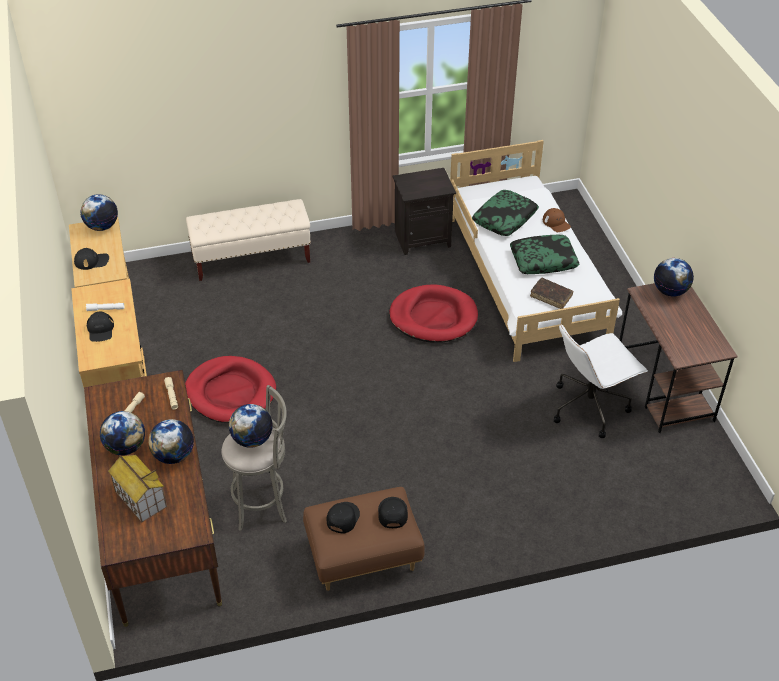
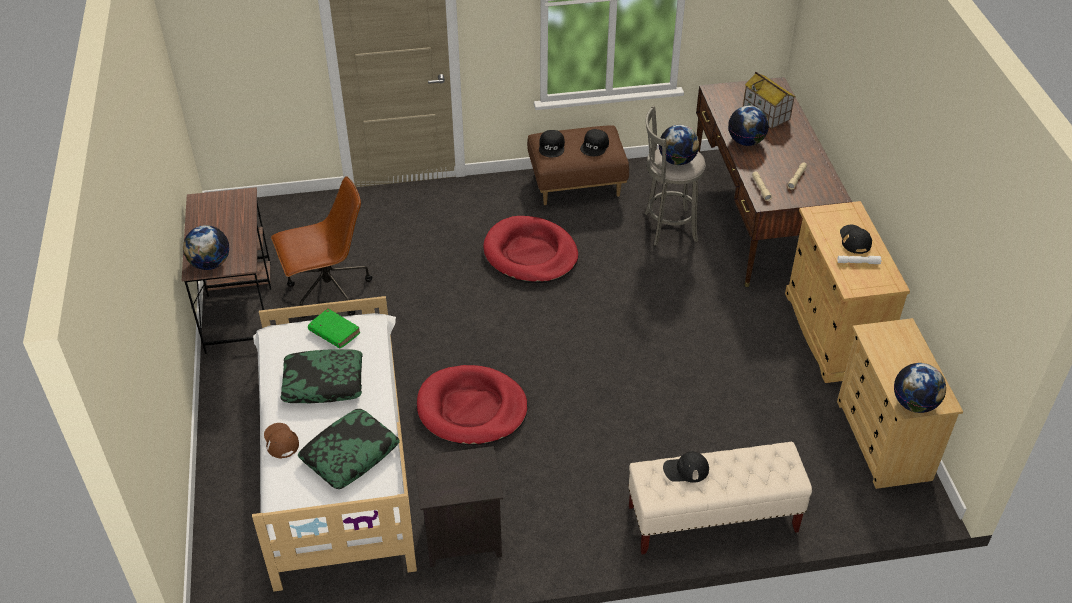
camera: 175 degrees left, 0 degrees up
black cap [74,248,109,270] -> black cap moved to [663,451,709,483]
globe [100,411,145,455] -> none
red dog bed [185,356,276,423] -> red dog bed moved to [483,216,578,283]
brown book [530,278,573,309] -> green book [308,309,360,349]
white office chair [554,324,648,438] -> brown office chair [271,176,372,318]

